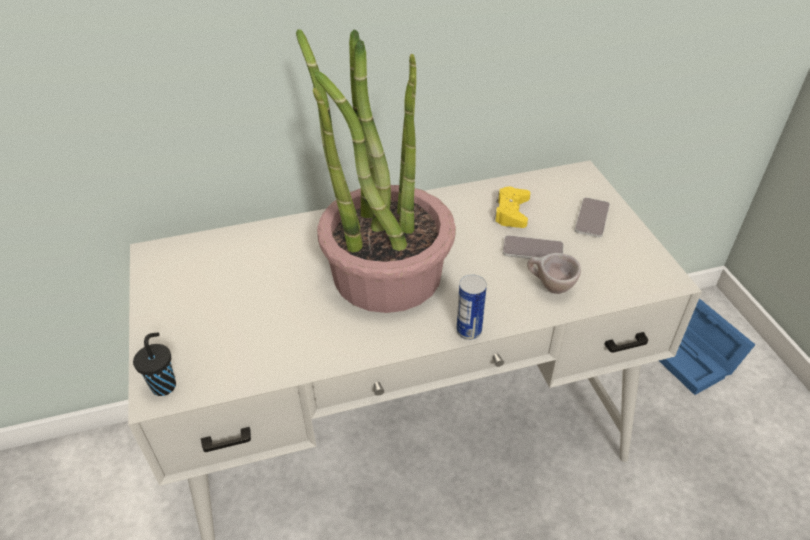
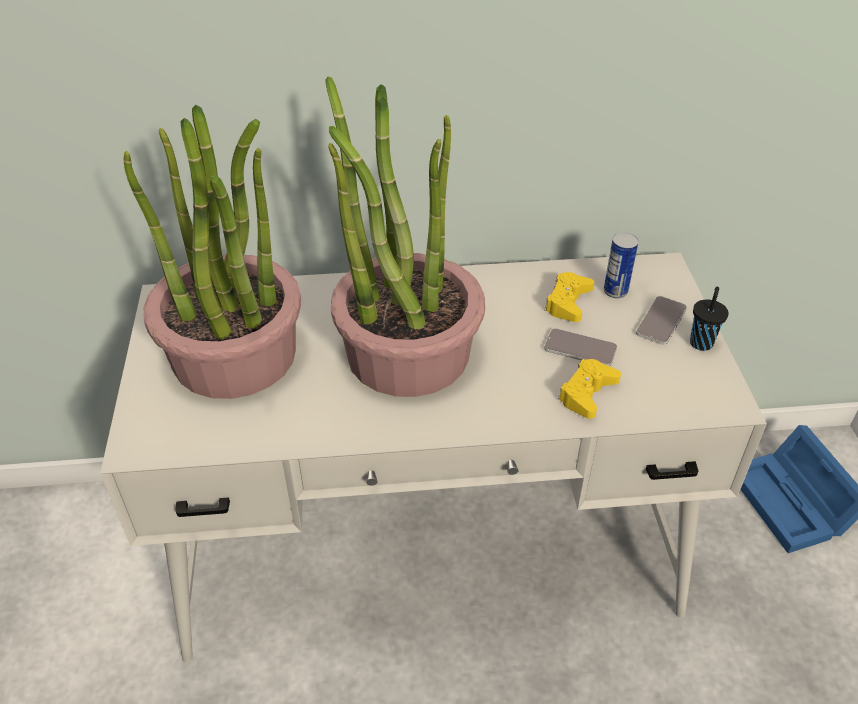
camera: 10 degrees right, 0 degrees up
black cup [133,333,176,396] -> black cup moved to [690,287,729,351]
can [456,275,487,340] -> can moved to [604,232,639,299]
beige cup [527,253,581,294] -> yellow game controller [558,359,621,419]
none -> potted plant [124,105,301,399]

